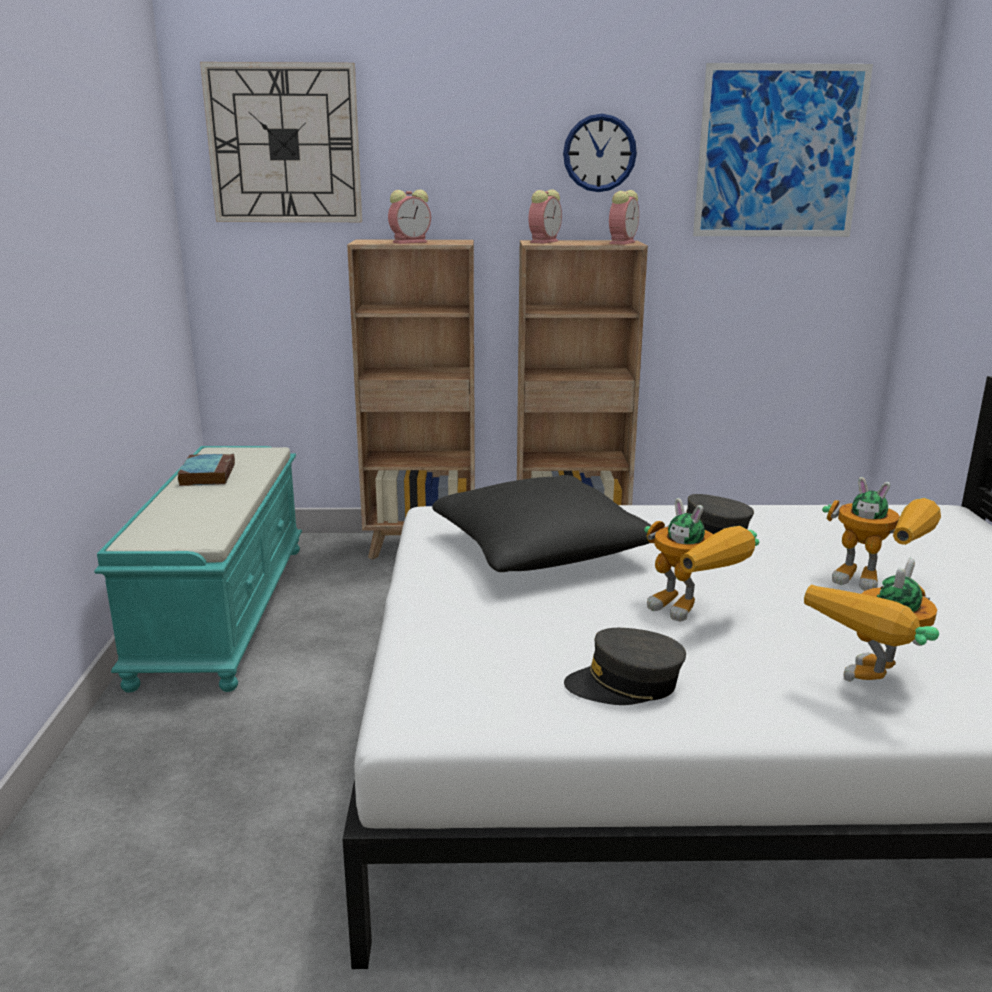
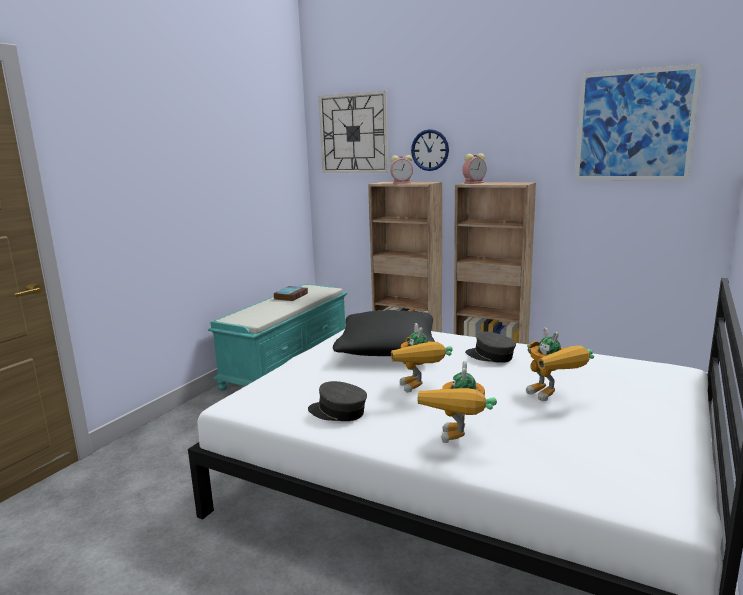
camera: 30 degrees right, 5 degrees down
wall clock [563,114,637,192] -> wall clock moved to [411,129,449,171]
alarm clock [609,190,639,245] -> none
toy robot [804,558,939,682] -> toy robot turned 60 degrees counterclockwise [418,361,497,443]

